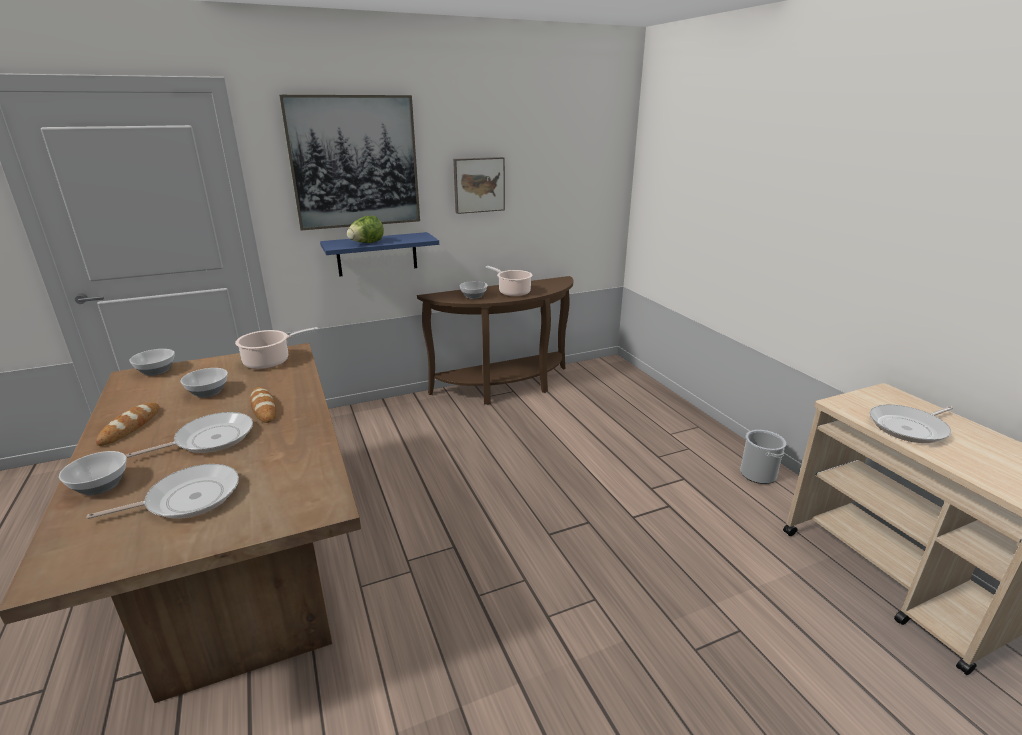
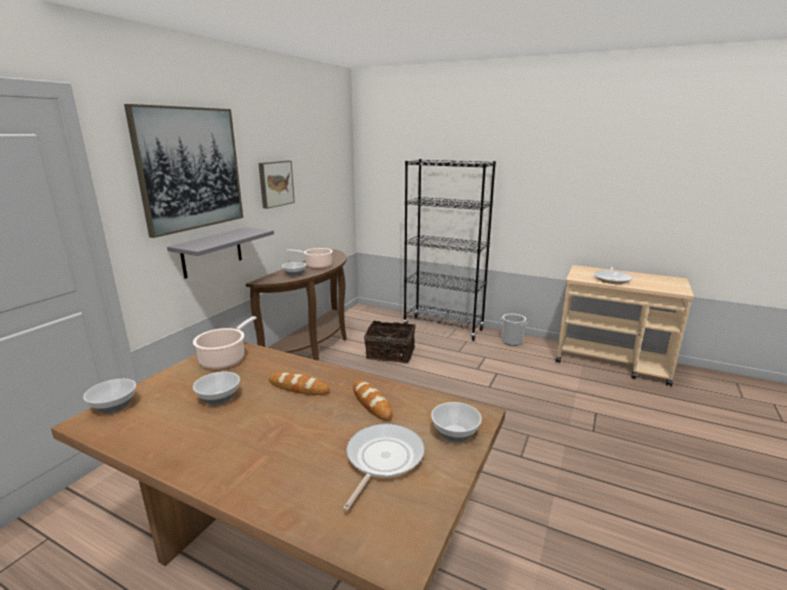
camera: 40 degrees left, 5 degrees down
bowl [59,451,127,495] -> bowl moved to [431,402,482,443]
bread [96,403,159,446] -> bread moved to [353,381,393,421]
frying pan [126,412,253,458] -> none
blue shelf [320,232,439,276] -> grey shelf [167,227,274,279]
lettuce [347,216,384,243] -> none
none -> basket [364,321,416,363]
none -> black bookcase [403,159,496,341]

